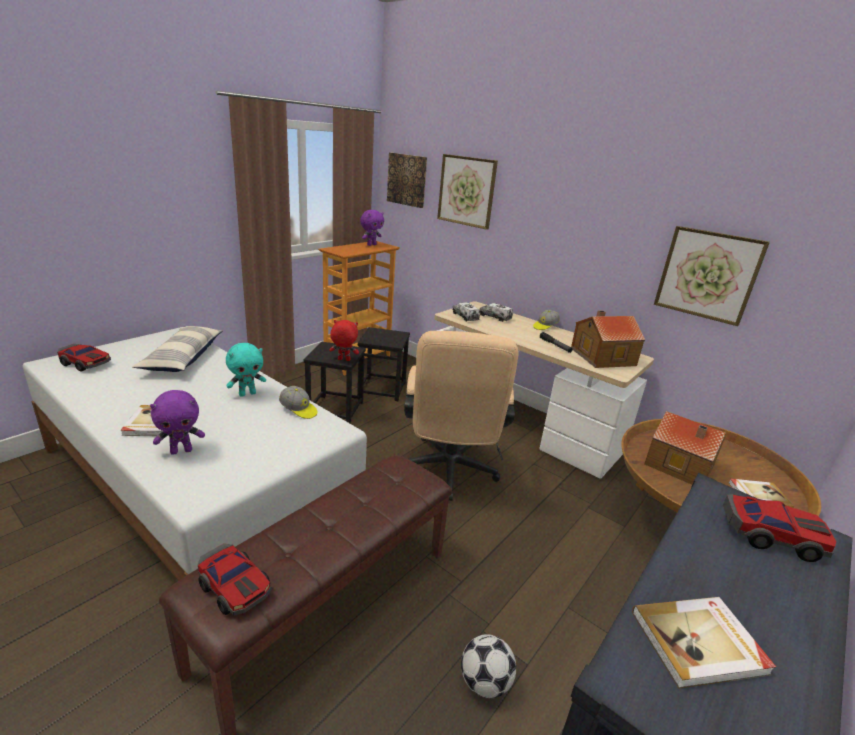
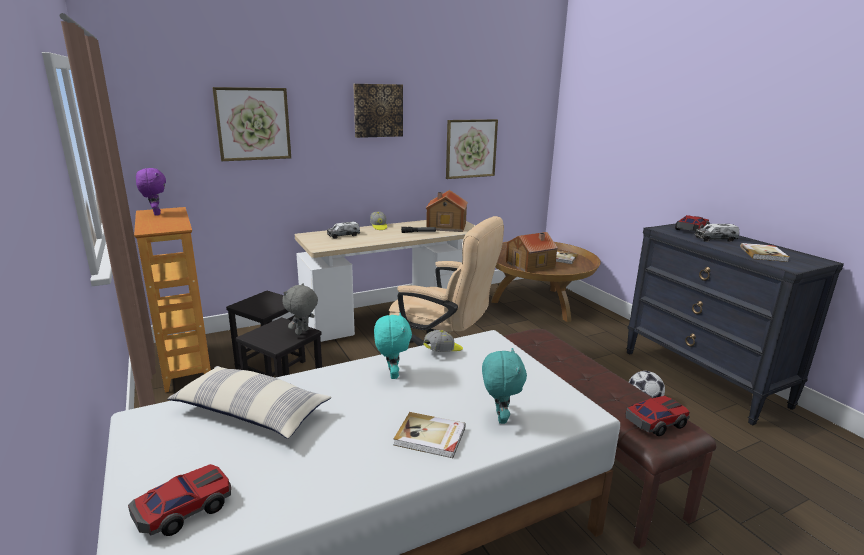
camera: 65 degrees left, 5 degrees down
purple plush toy [150,390,205,455] -> turquoise plush toy [482,348,527,424]
red plush toy [329,320,359,361] -> grey plush toy [282,283,318,335]
picture [387,153,427,208] -> picture moved to [353,84,403,138]
toy truck [452,303,480,321] -> toy truck moved to [694,224,739,242]

